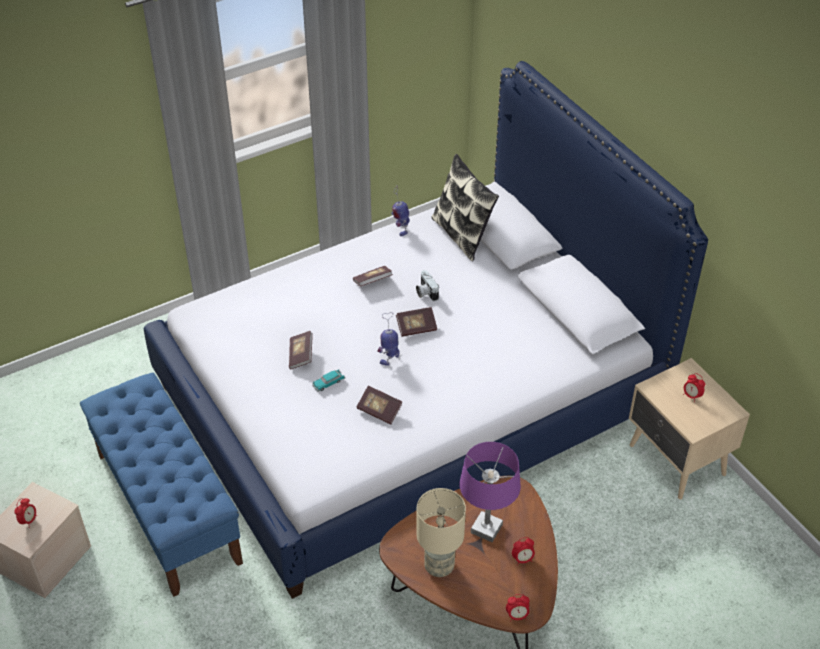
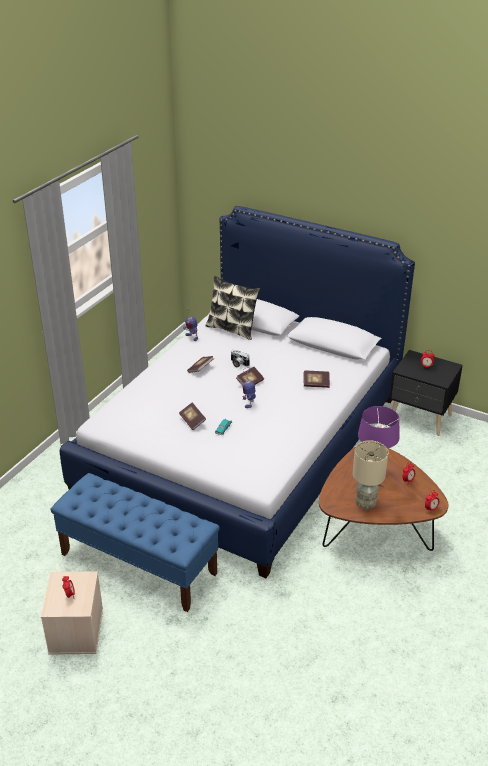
camera: 30 degrees left, 10 degrees down
book [356,386,402,425] -> book moved to [303,371,330,388]
beige nightstand [629,358,750,499] -> black nightstand [389,350,463,436]

